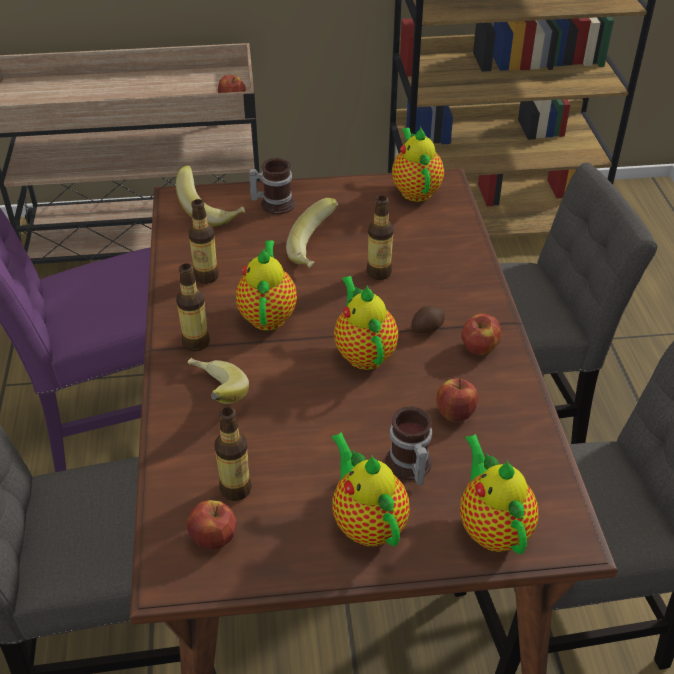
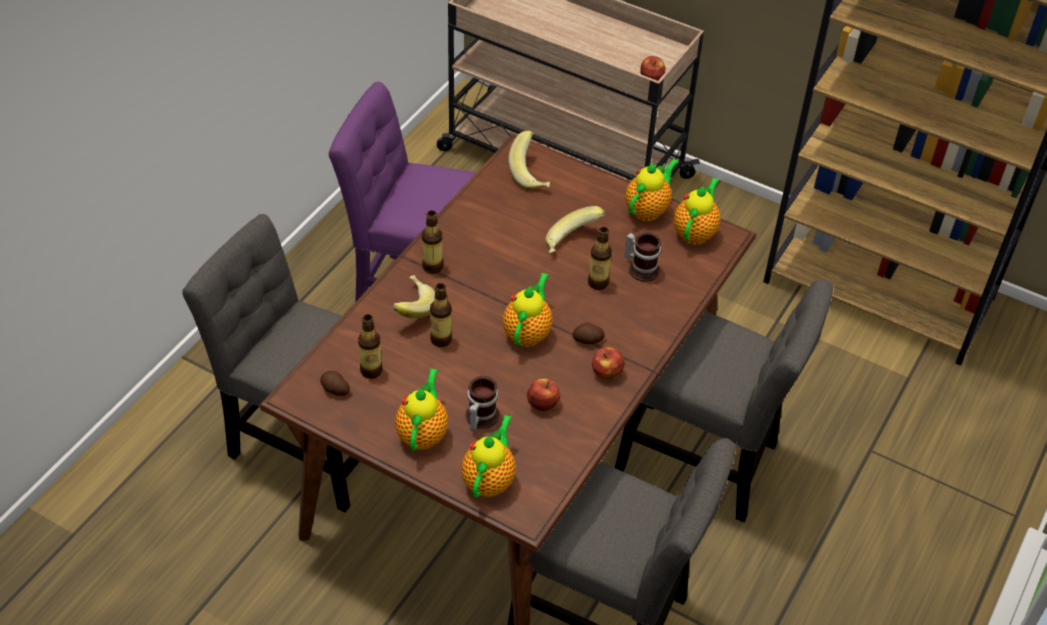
camera: 35 degrees right, 5 degrees up
apple [186,500,237,550] -> potato [320,371,350,396]
bottle [189,199,219,284] -> bottle moved to [430,283,452,347]
teapot [236,241,297,331] -> teapot moved to [625,158,679,221]
mug [249,158,295,214] -> mug moved to [625,232,661,282]

